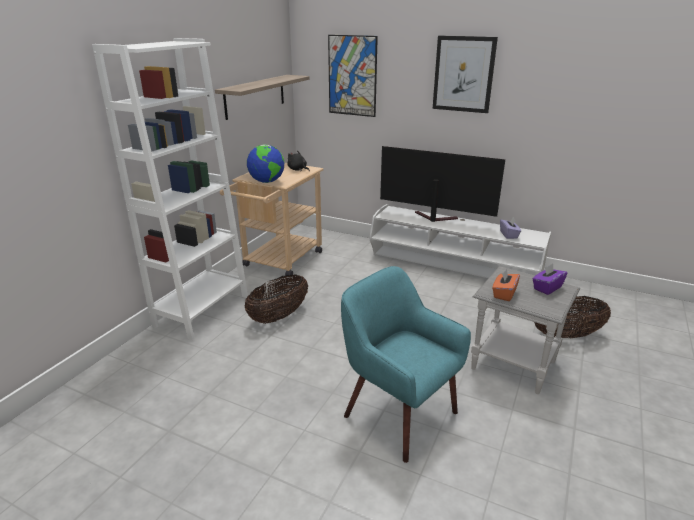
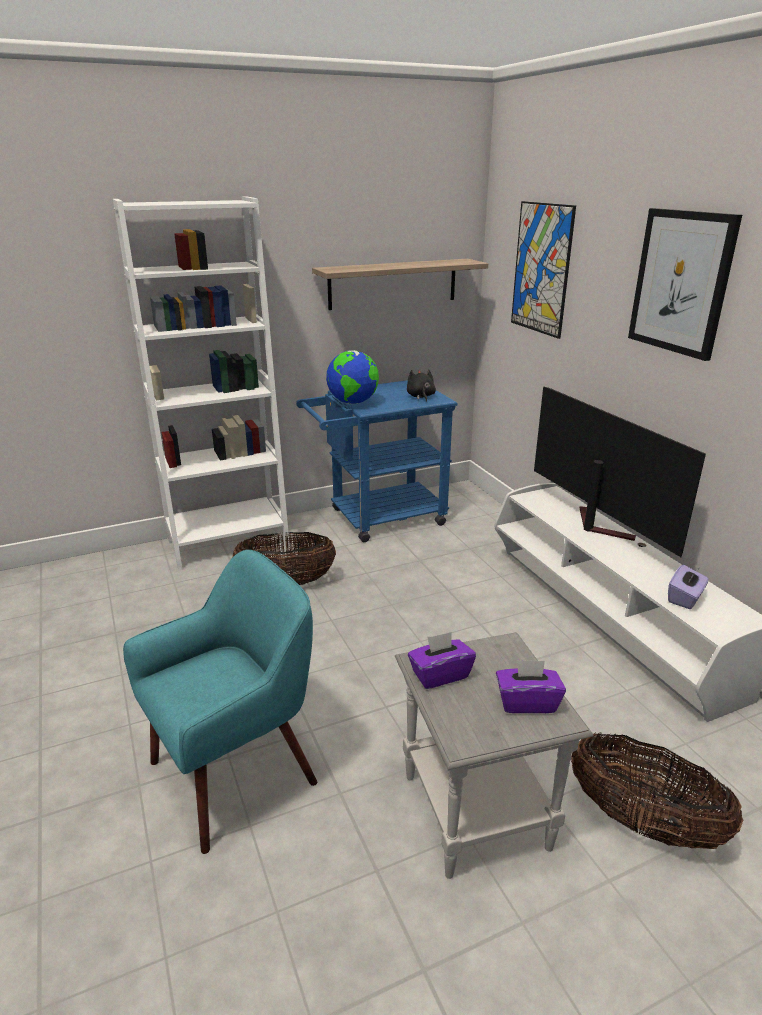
camera: 40 degrees right, 0 degrees up
beige cart [220,163,323,275] -> blue cart [296,380,458,542]
turquoise armchair [341,266,471,463] -> turquoise armchair turned 60 degrees clockwise [123,550,317,854]
orange tissue box [492,268,520,301] -> purple tissue box [408,632,476,689]

